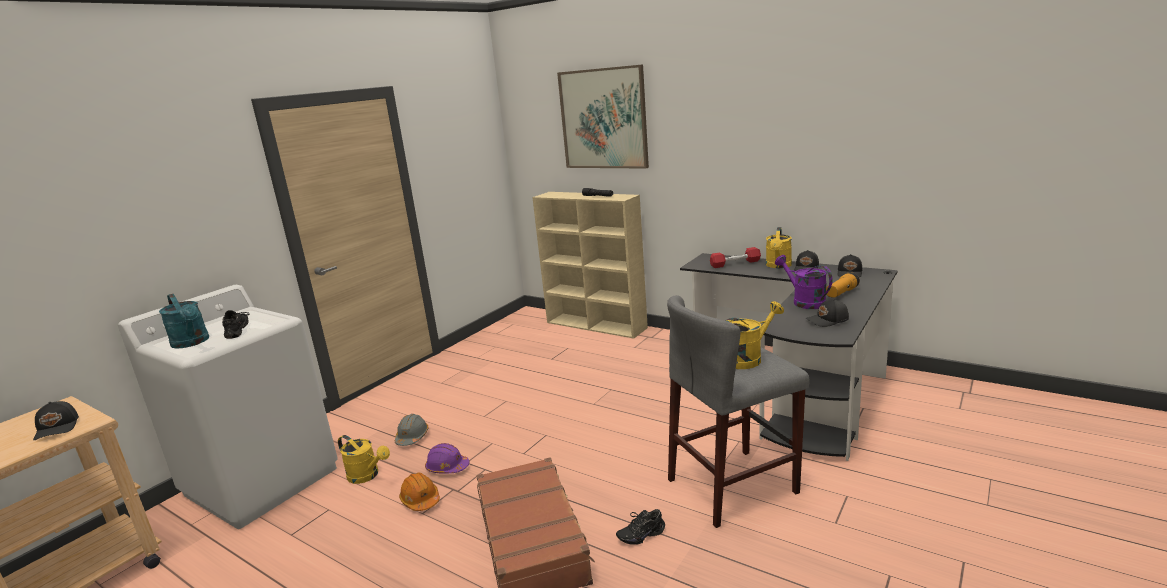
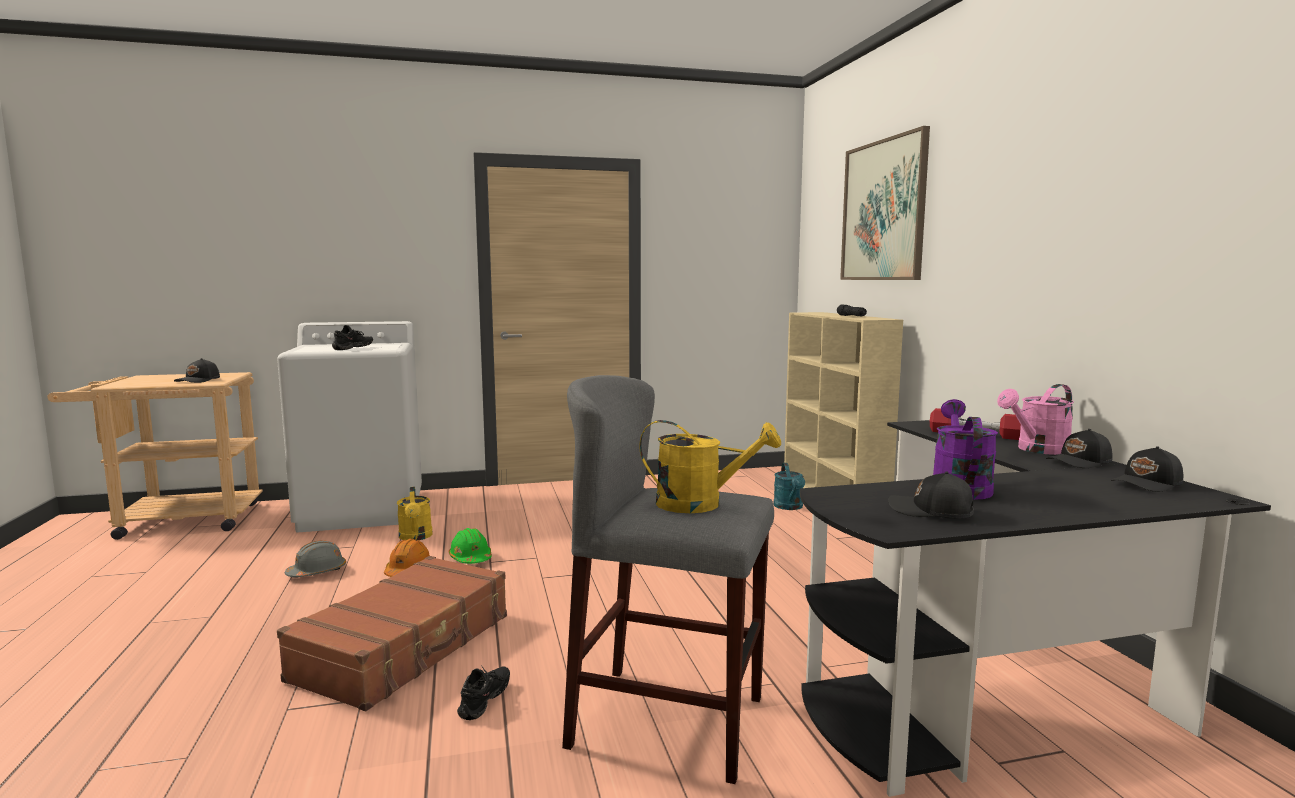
camera: 40 degrees right, 10 degrees down
turquoise watering can [159,294,209,348] -> turquoise watering can moved to [773,463,805,510]
grey hard hat [395,414,428,446] -> grey hard hat moved to [285,540,346,577]
purple hard hat [425,443,470,474] -> green hard hat [449,528,492,564]
black shoe [616,509,665,545] -> black shoe turned 90 degrees clockwise [457,665,510,720]
yellow watering can [766,227,792,268] -> pink watering can [997,384,1074,455]
flashlight [826,272,860,298] -> none

